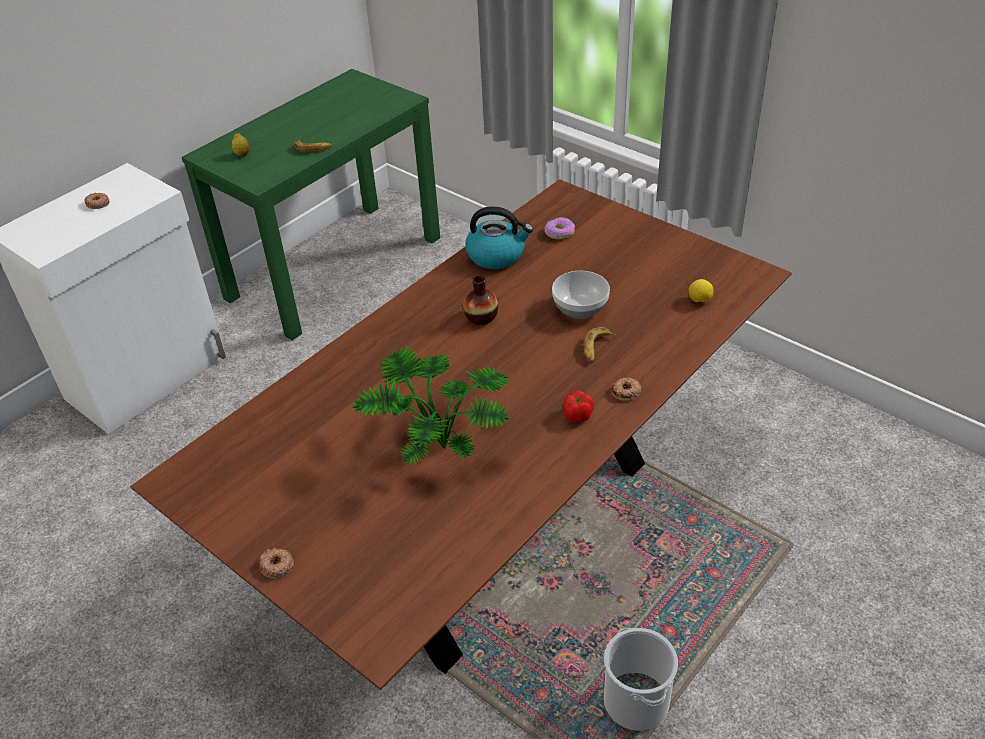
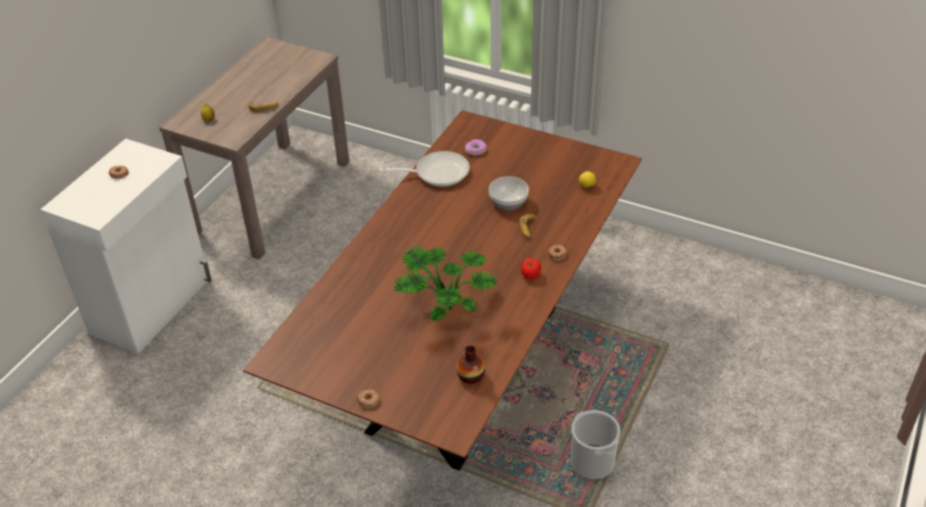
camera: 15 degrees left, 0 degrees up
green console table [181,69,440,341] -> brown console table [159,37,350,260]
vase [463,275,498,325] -> vase moved to [456,345,485,384]
kettle [466,206,533,269] -> frying pan [379,151,470,187]

